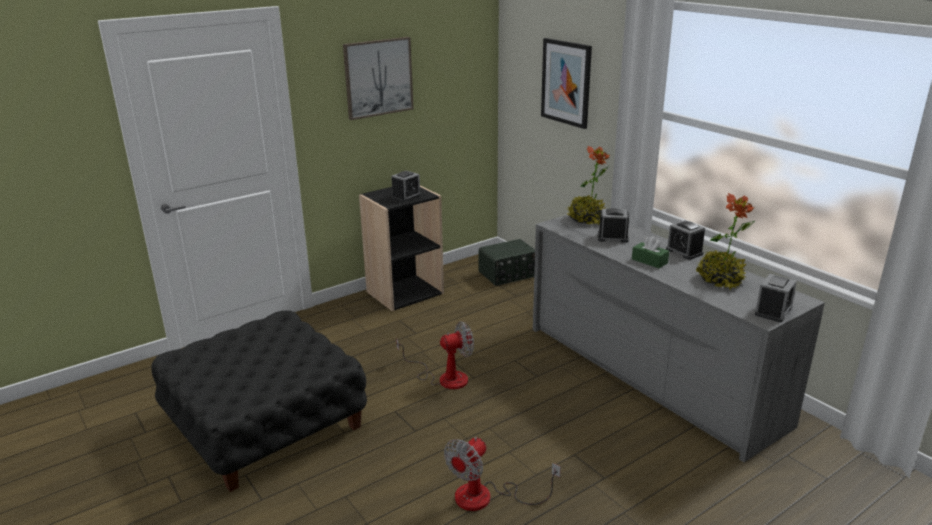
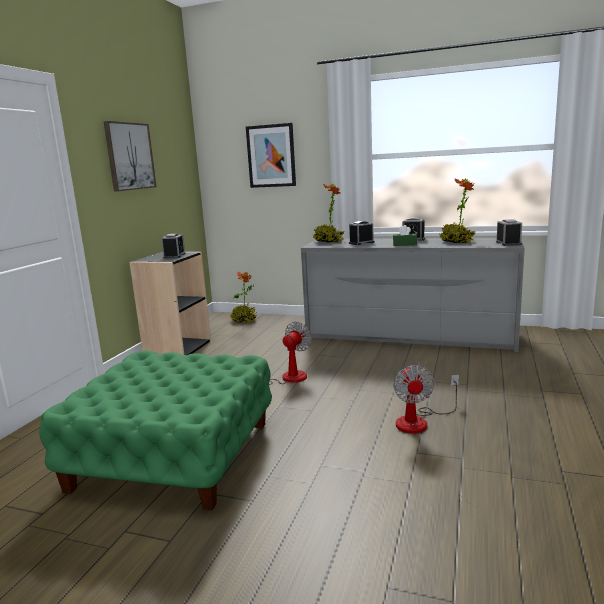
camera: 35 degrees left, 10 degrees down
black ottoman [152,310,367,492] -> green ottoman [39,350,272,510]
radio [479,239,535,286] -> potted plant [230,272,257,323]

